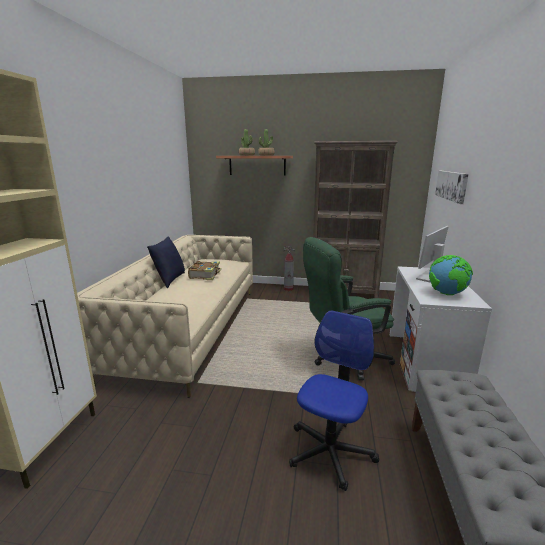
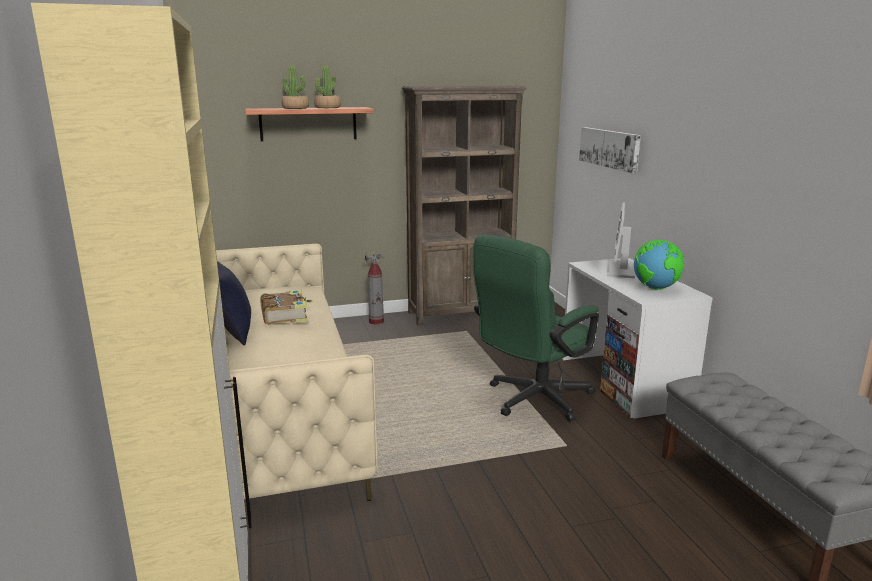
camera: 25 degrees left, 0 degrees up
office chair [289,310,379,491] -> none

